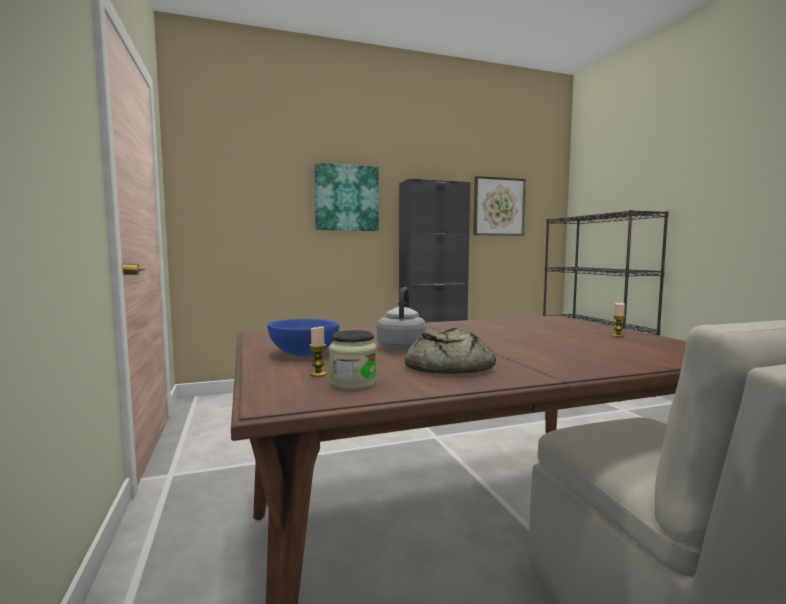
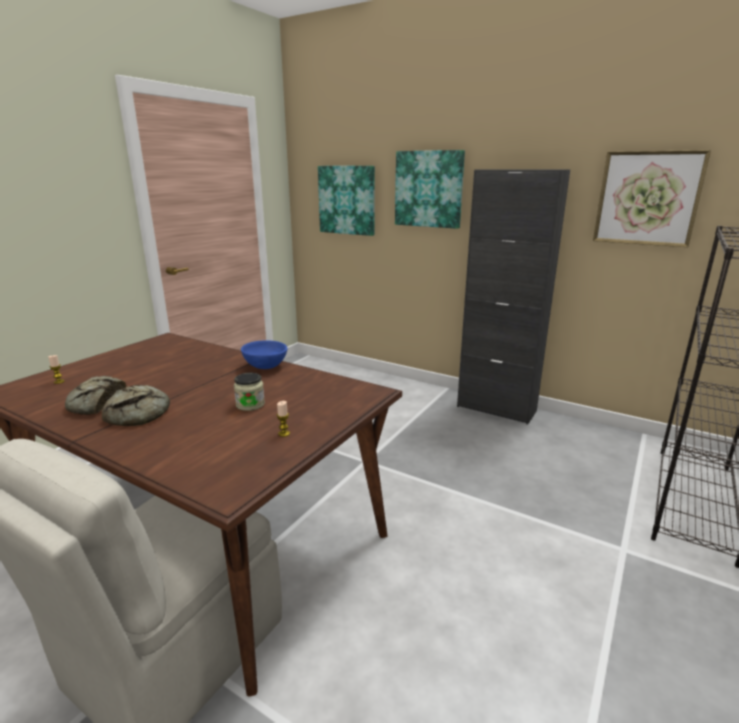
camera: 50 degrees right, 15 degrees up
blue bowl [267,319,339,356] -> blue bowl moved to [241,340,287,369]
jar [329,330,377,390] -> jar moved to [234,373,265,411]
grey kettle [377,287,426,351] -> none
none -> bread [102,385,170,426]
none -> picture [318,166,375,236]

